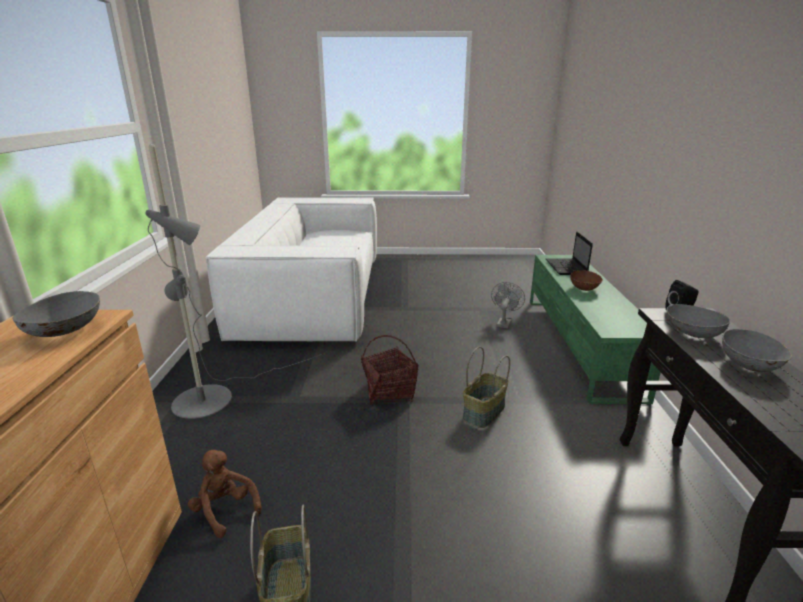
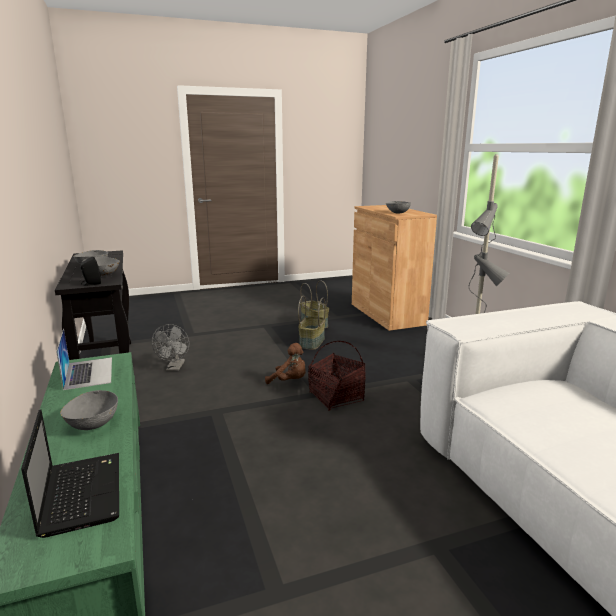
camera: 160 degrees right, 5 degrees down
brown plush toy [188,450,262,538] -> brown plush toy moved to [265,343,306,384]
basket [463,347,510,428] -> basket moved to [298,296,326,350]
grey fan [491,282,525,328] -> grey fan moved to [152,324,189,371]
brown bowl [570,270,603,291] -> grey bowl [60,390,118,430]
none -> laptop [56,329,112,390]

